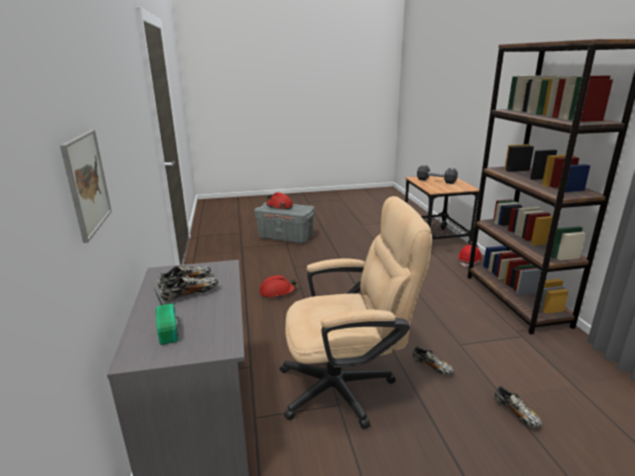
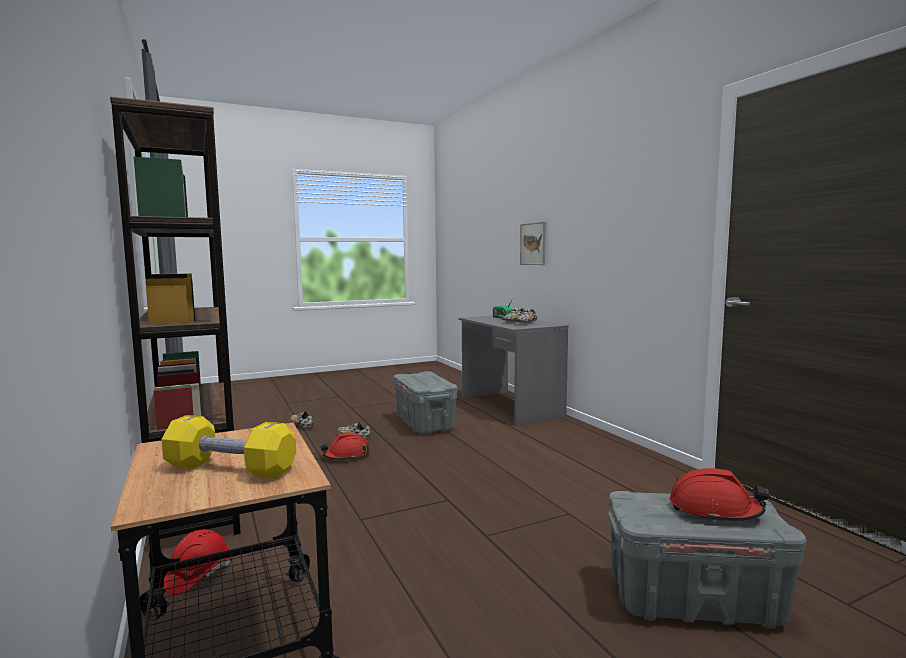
camera: 165 degrees right, 15 degrees down
red hard hat [259,275,297,299] -> red hard hat moved to [320,433,370,460]
beige office chair [280,196,432,429] -> grey storage box [394,371,458,434]
black dumbbell [417,165,458,184] -> yellow dumbbell [161,415,296,479]

